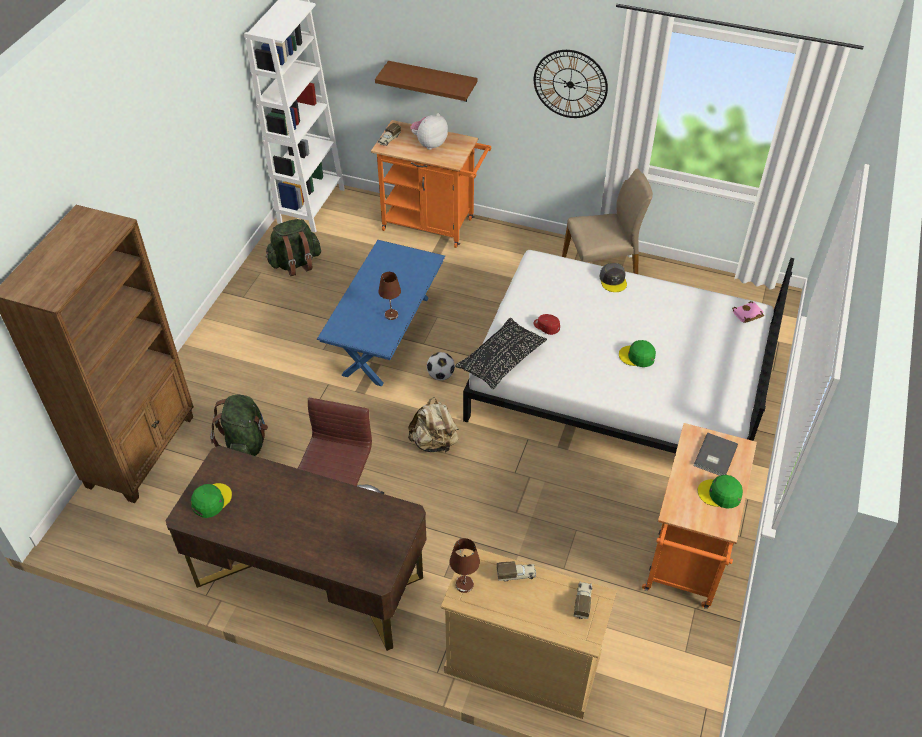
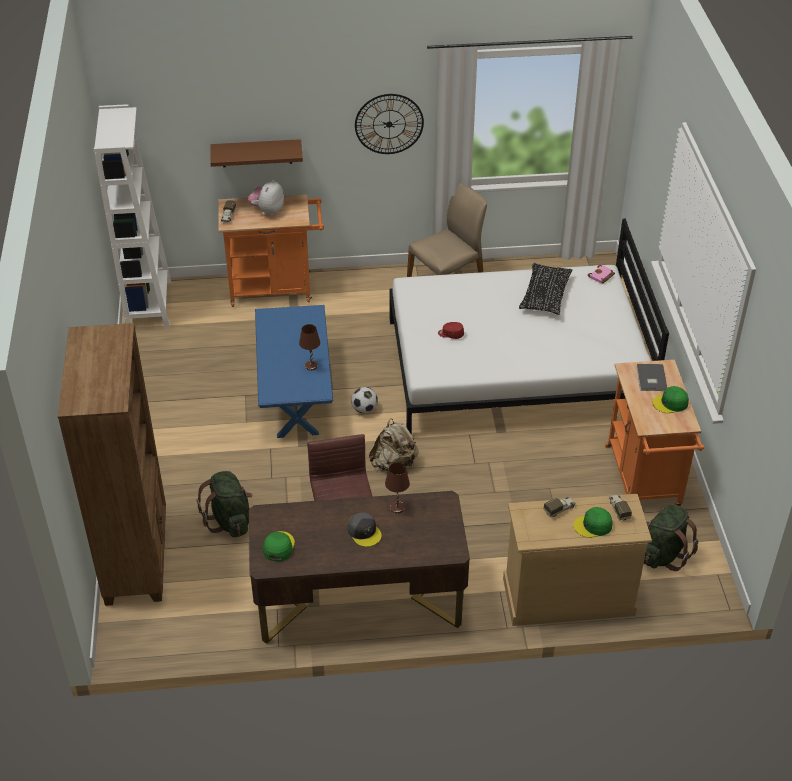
camera: 25 degrees left, 5 degrees down
green backpack [265,219,321,276] -> green backpack moved to [644,504,698,571]
brown table lamp [450,538,480,593] -> brown table lamp moved to [385,462,410,513]
black pillow [455,318,547,389] -> black pillow moved to [519,263,572,315]
grey cap [600,263,627,292] -> grey cap moved to [347,512,382,547]
green cap [619,340,656,367] -> green cap moved to [573,507,613,538]

